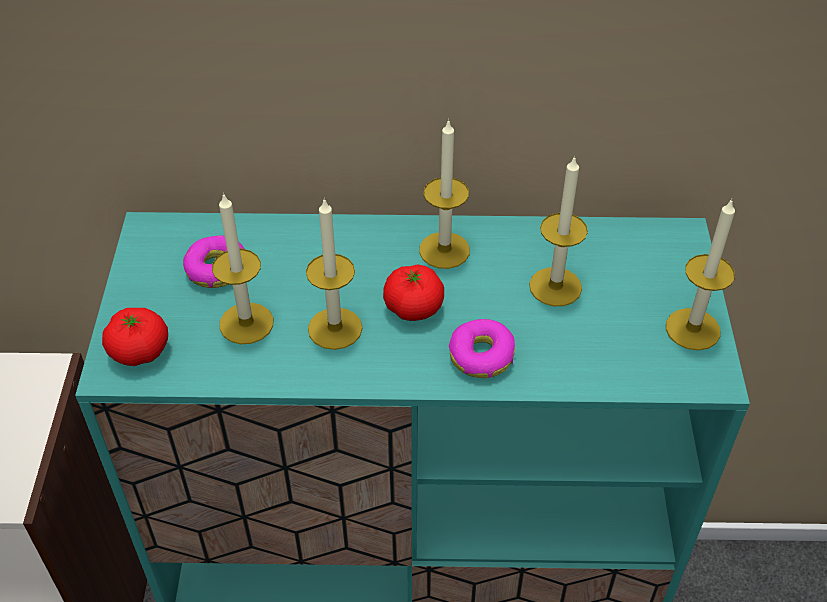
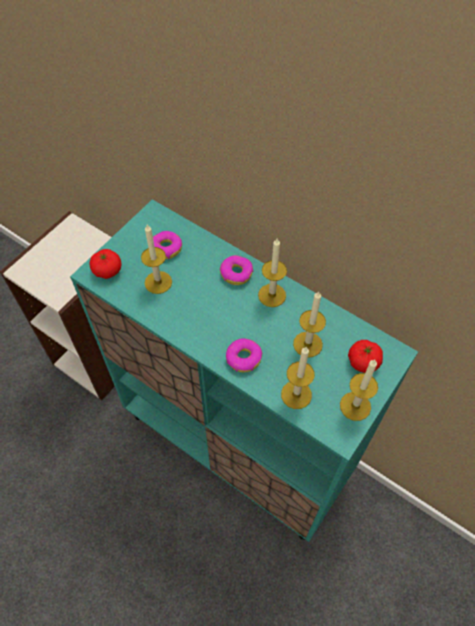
camera: 35 degrees right, 10 degrees up
candle [306,197,363,350] -> candle moved to [281,346,315,409]
tomato [383,264,444,321] -> tomato moved to [348,340,383,373]
none -> donut [220,255,253,285]

